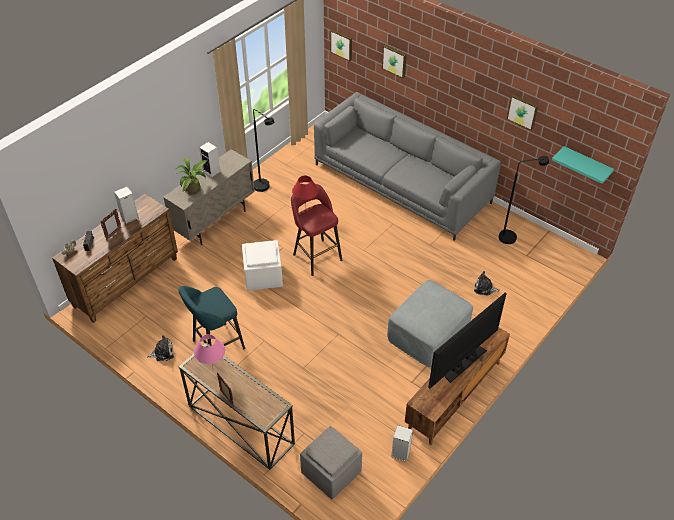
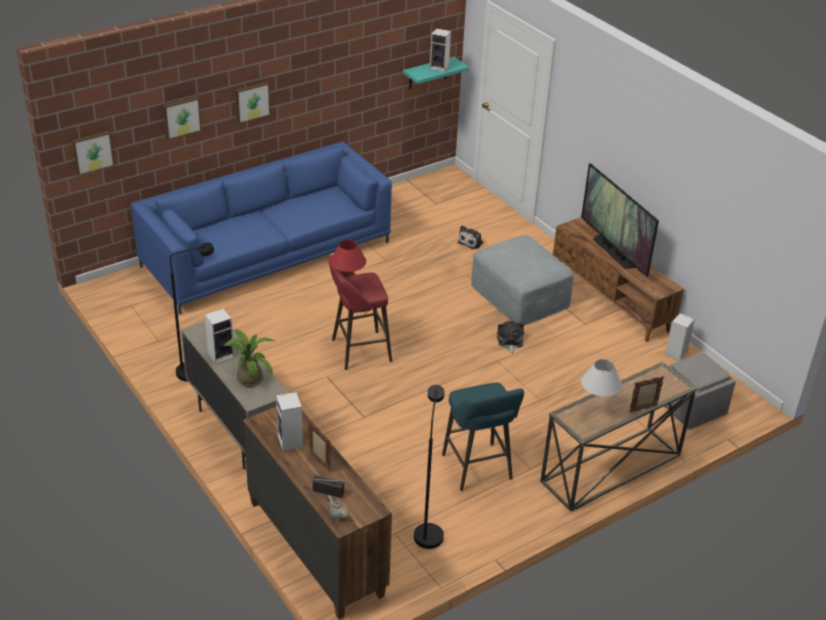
camera: 75 degrees left, 10 degrees down
plush toy [147,335,174,361] -> plush toy moved to [497,321,524,354]
pink table lamp [194,334,225,367] -> white table lamp [581,359,622,413]
white ottoman [242,240,283,291] -> none
grey sofa [314,92,501,241] -> blue sofa [131,141,392,315]
black floor lamp [499,156,549,244] -> black floor lamp moved to [414,385,445,549]
picture [507,95,538,131] -> picture moved to [235,82,271,124]
none -> speaker [430,28,451,72]

